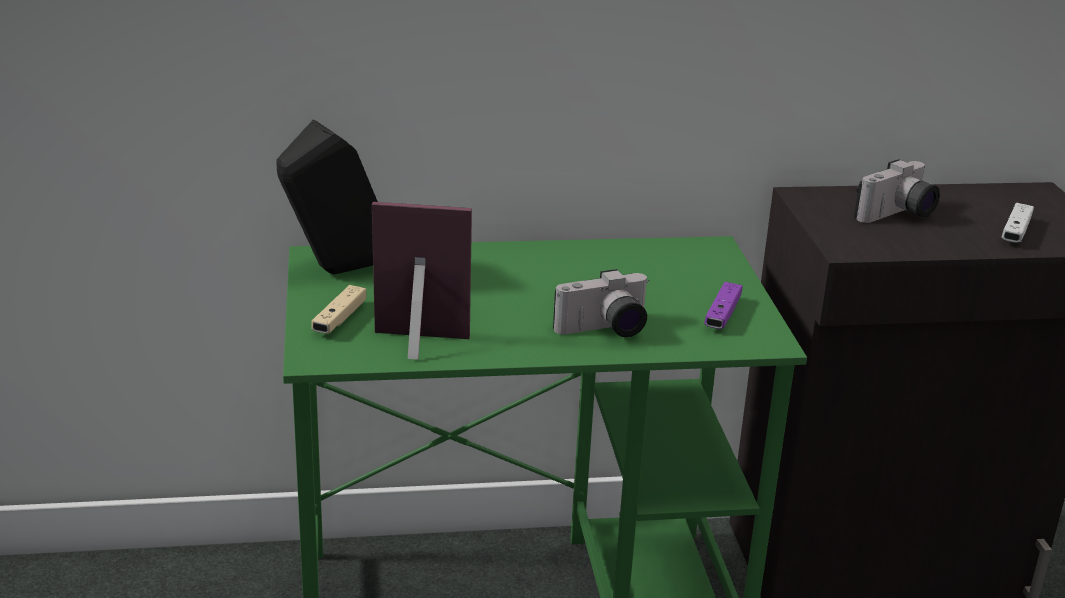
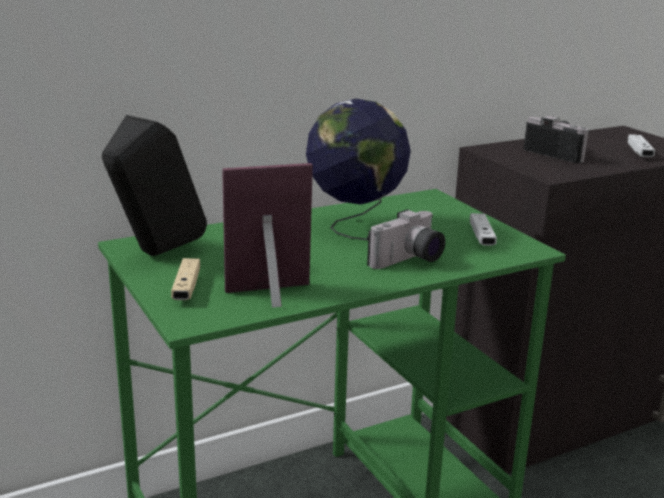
camera: 20 degrees left, 5 degrees down
purple game controller [704,282,742,329] -> white game controller [470,213,497,246]
camera [854,159,940,223] -> camera turned 75 degrees counterclockwise [523,116,590,163]
none -> globe [306,99,411,240]

